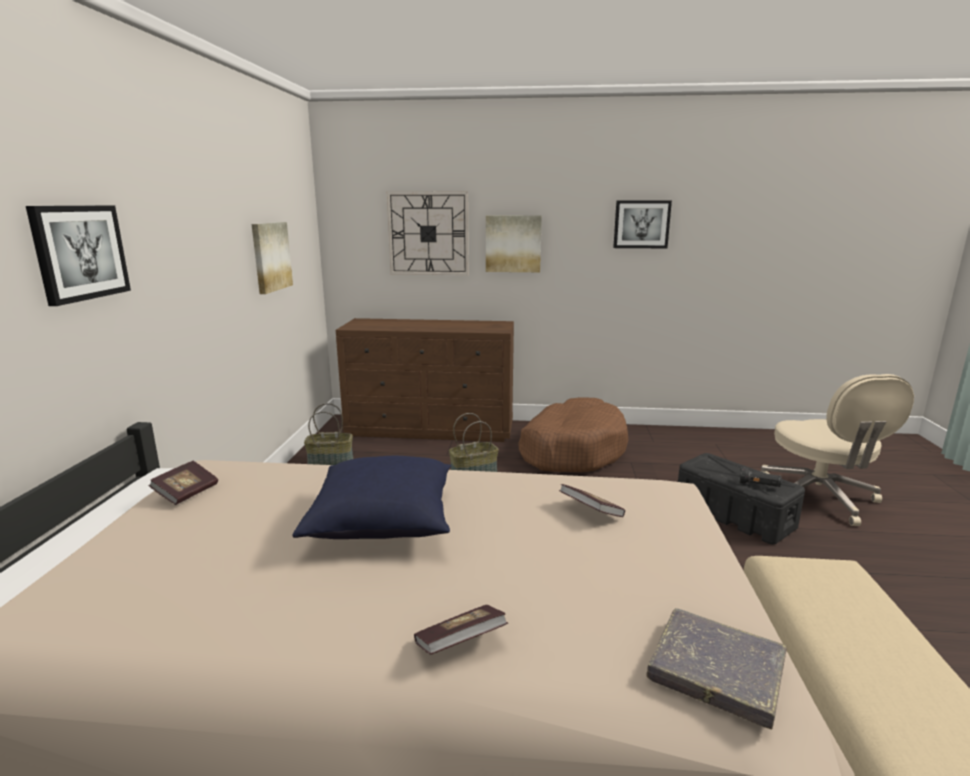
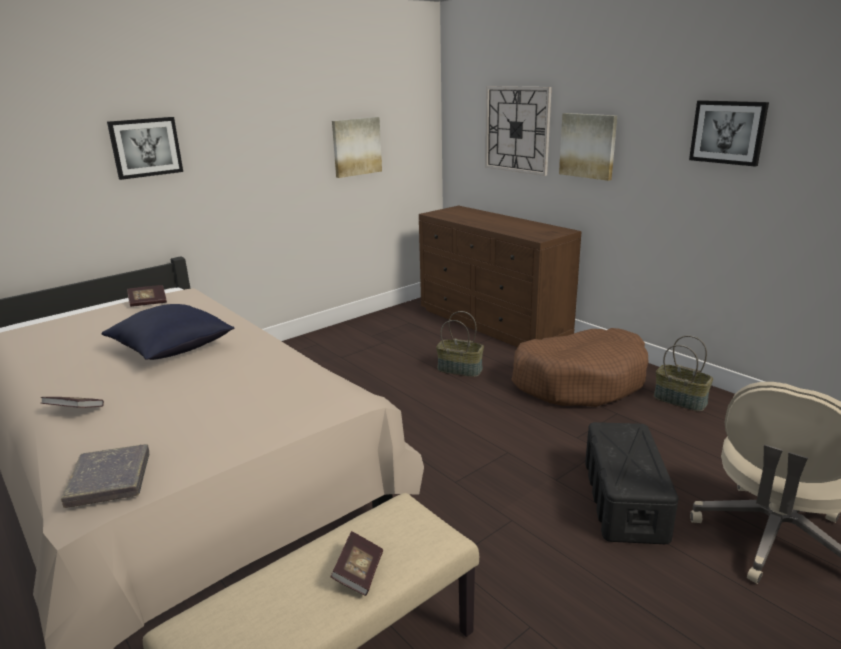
camera: 45 degrees right, 5 degrees up
basket [304,403,353,465] -> basket moved to [654,335,713,411]
book [559,484,625,517] -> book moved to [331,531,383,596]
black flashlight [739,467,782,487] -> none

